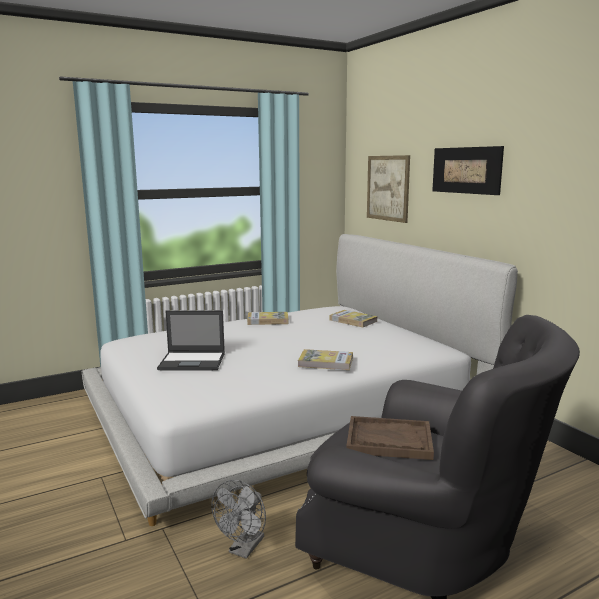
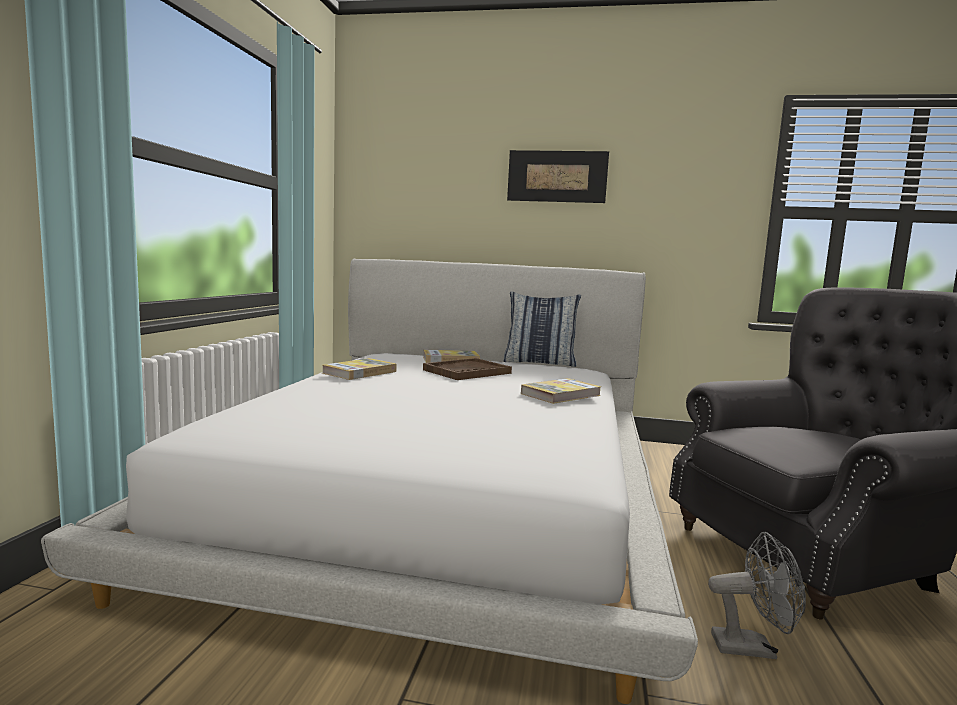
camera: 50 degrees left, 5 degrees down
laptop [157,310,225,370] -> none
grey fan [211,480,266,559] -> grey fan turned 60 degrees counterclockwise [708,532,806,659]
brown tray [346,416,434,460] -> brown tray moved to [423,358,512,380]
picture [367,155,410,223] -> none
none -> pillow [503,291,581,367]

